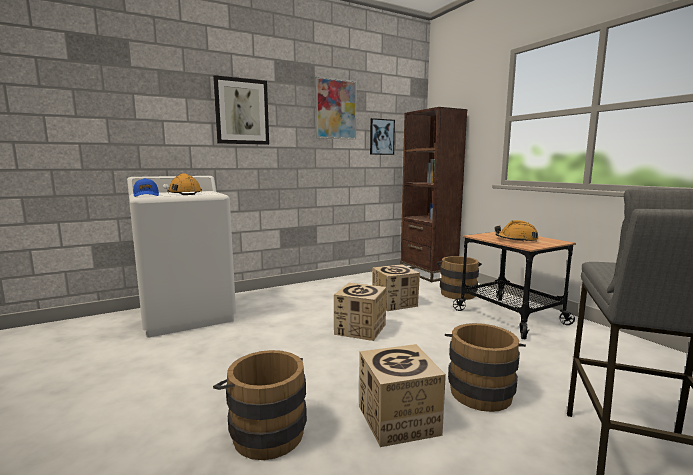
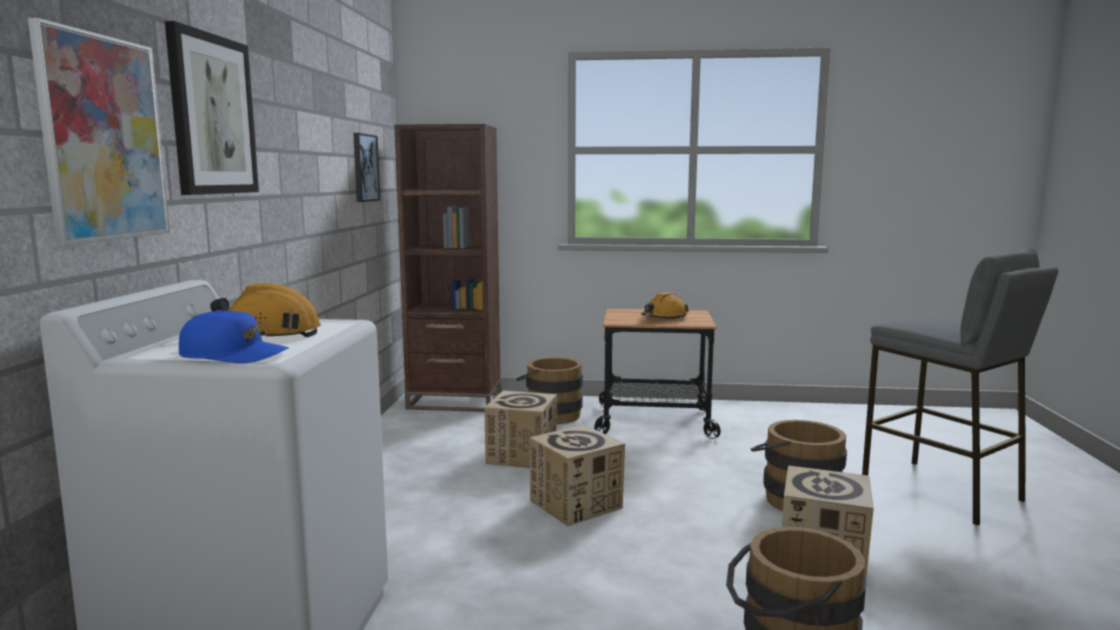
camera: 55 degrees left, 0 degrees up
picture [315,76,356,140] -> picture moved to [28,18,170,246]

